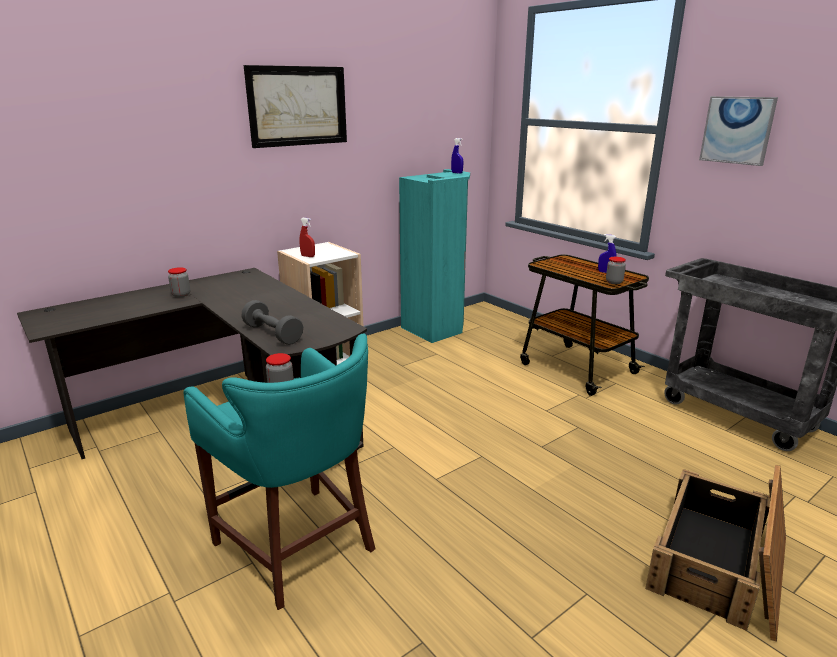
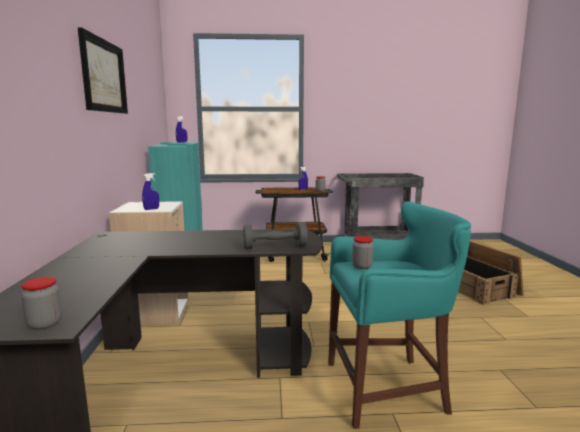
camera: 55 degrees left, 10 degrees down
jar [168,267,190,297] -> jar moved to [21,277,62,330]
red spray bottle [299,218,315,257] -> blue spray bottle [142,173,159,210]
picture [699,96,778,166] -> none

